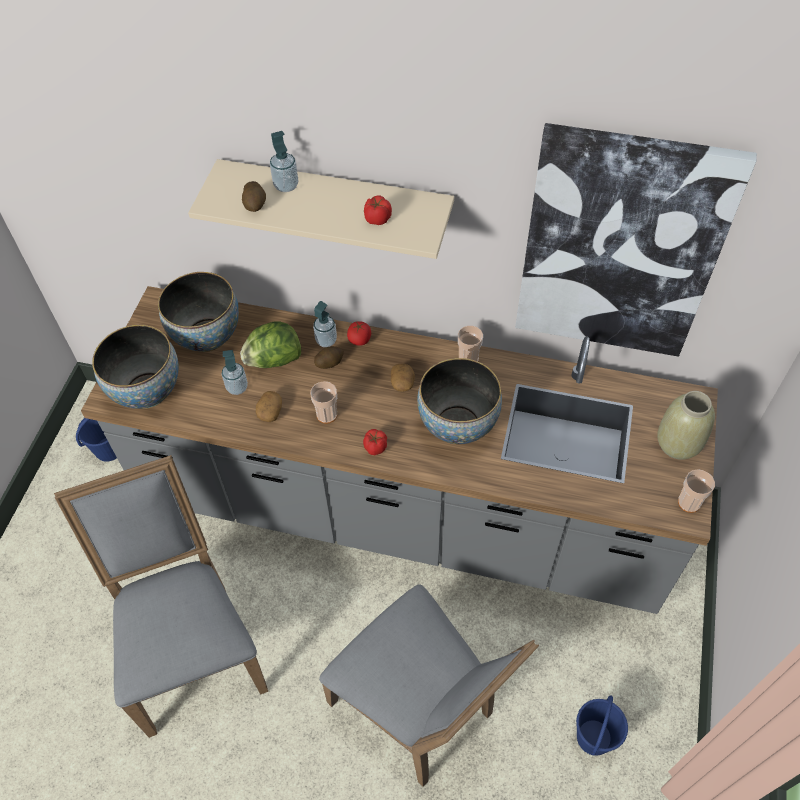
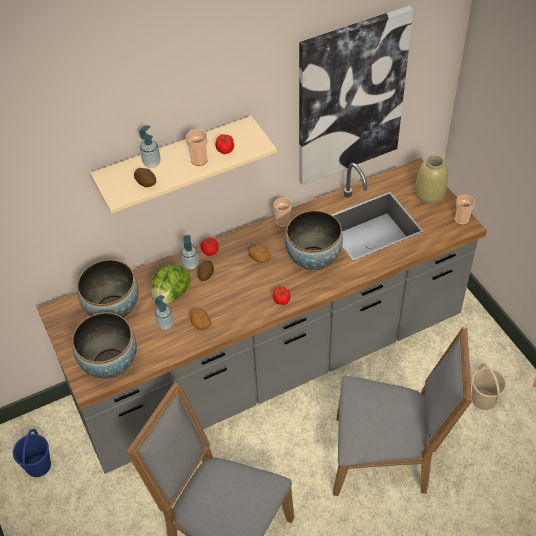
camera: 40 degrees left, 5 degrees down
cup [310,381,337,424] -> cup moved to [186,129,208,166]
blue bucket [576,695,628,756] -> beige bucket [472,363,507,410]

